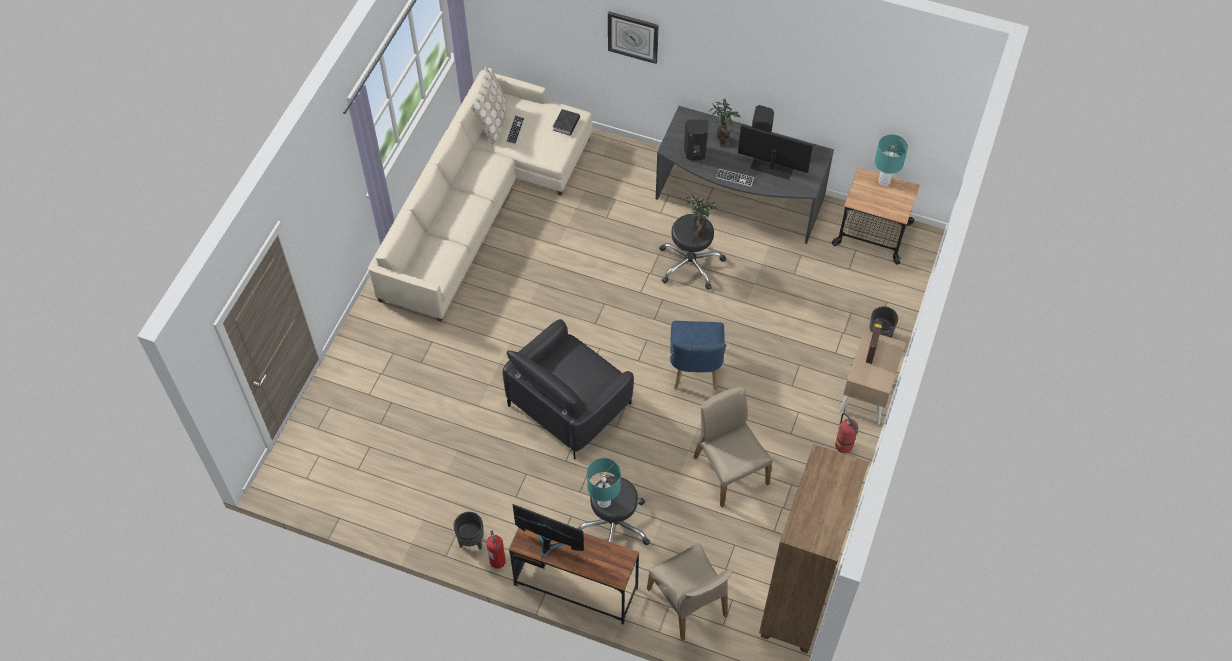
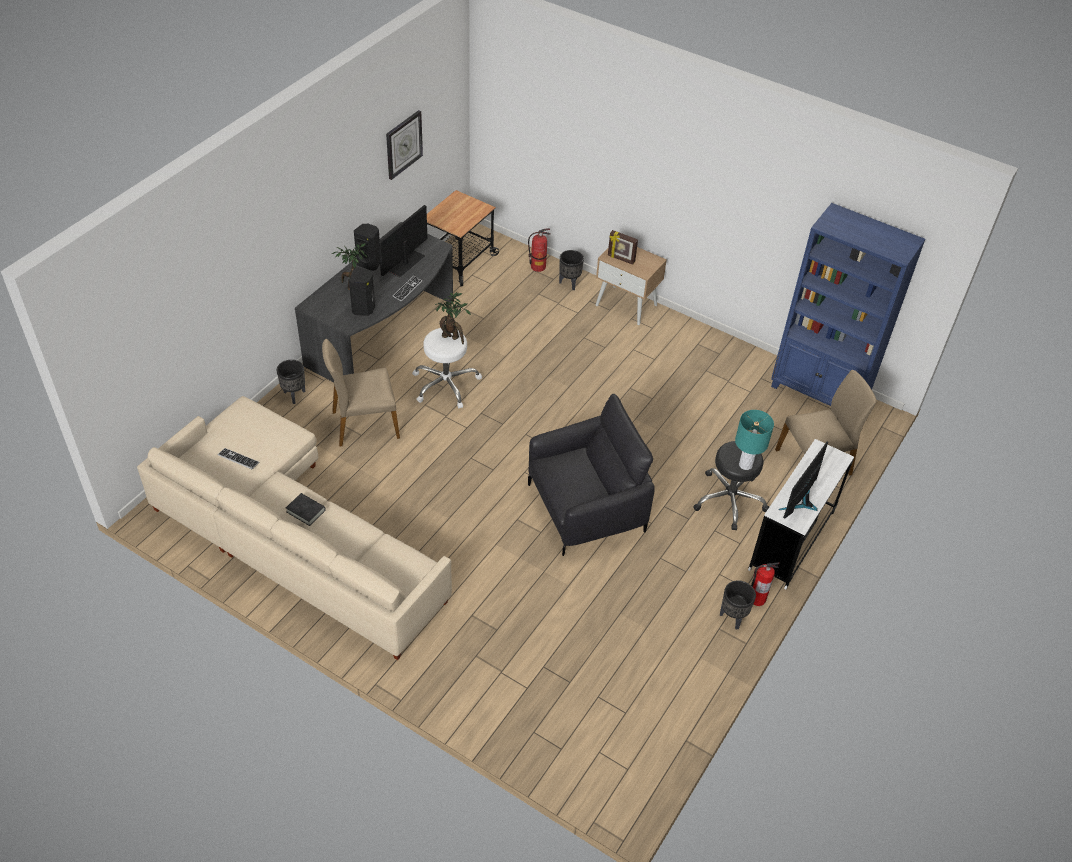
camera: 80 degrees left, 10 degrees down
beige pillow [471,66,508,145] -> none
black armchair [502,319,634,459] -> black armchair turned 75 degrees counterclockwise [528,394,655,556]
brown desk [509,528,639,625] -> white desk [748,439,854,590]
black book [553,109,580,135] -> black book moved to [286,493,326,526]
wall clock [608,12,659,64] -> wall clock moved to [386,110,423,180]
black stool [659,214,726,290] -> white stool [412,328,482,408]
blue chair [670,321,727,390] -> none
beige chair [693,387,773,508] -> beige chair moved to [322,339,400,446]
brown bookcase [759,444,869,653] -> blue bookcase [771,203,926,406]
fire extinguisher [835,413,858,453] -> fire extinguisher moved to [528,228,551,272]
turquoise table lamp [875,134,908,186] -> none
none -> black planter [277,360,305,404]

